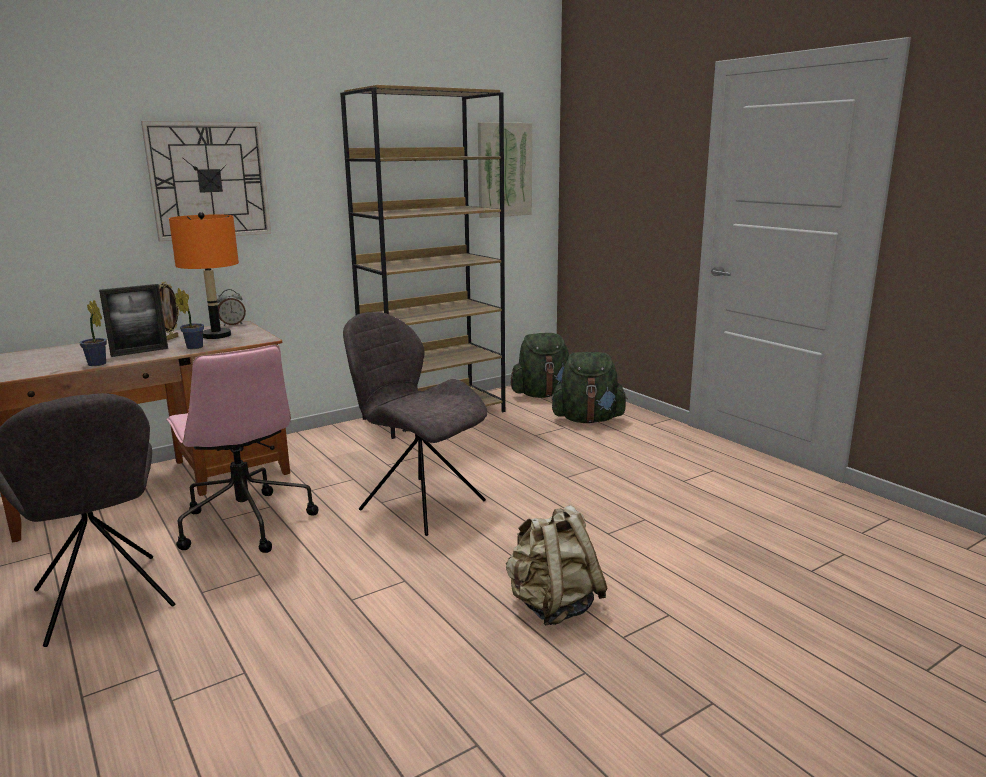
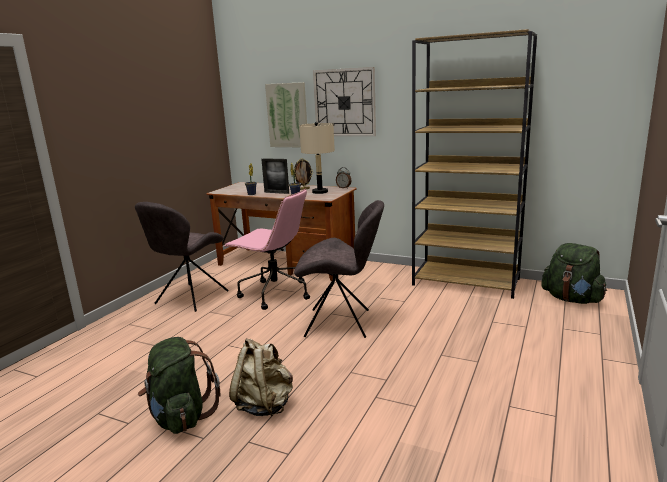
camera: 60 degrees right, 0 degrees up
pink office chair [166,344,319,553] -> pink office chair turned 90 degrees counterclockwise [224,189,310,310]
orange table lamp [169,212,239,339] -> beige table lamp [299,122,335,194]
grey chair [343,312,487,536] -> grey chair turned 90 degrees clockwise [294,200,384,338]
picture [478,122,532,218] -> picture moved to [265,82,307,147]
green backpack [552,352,628,423] -> green backpack moved to [138,337,221,434]

